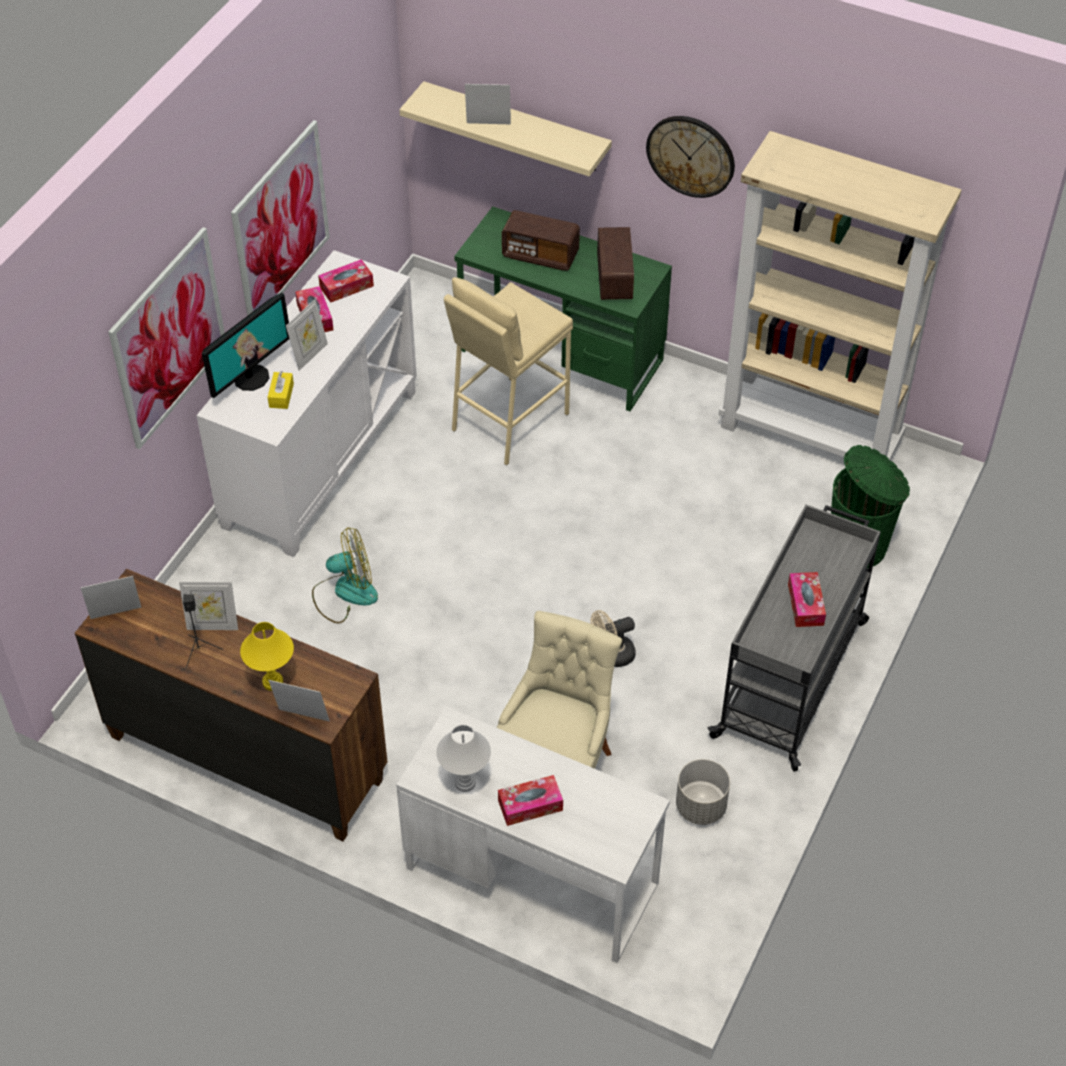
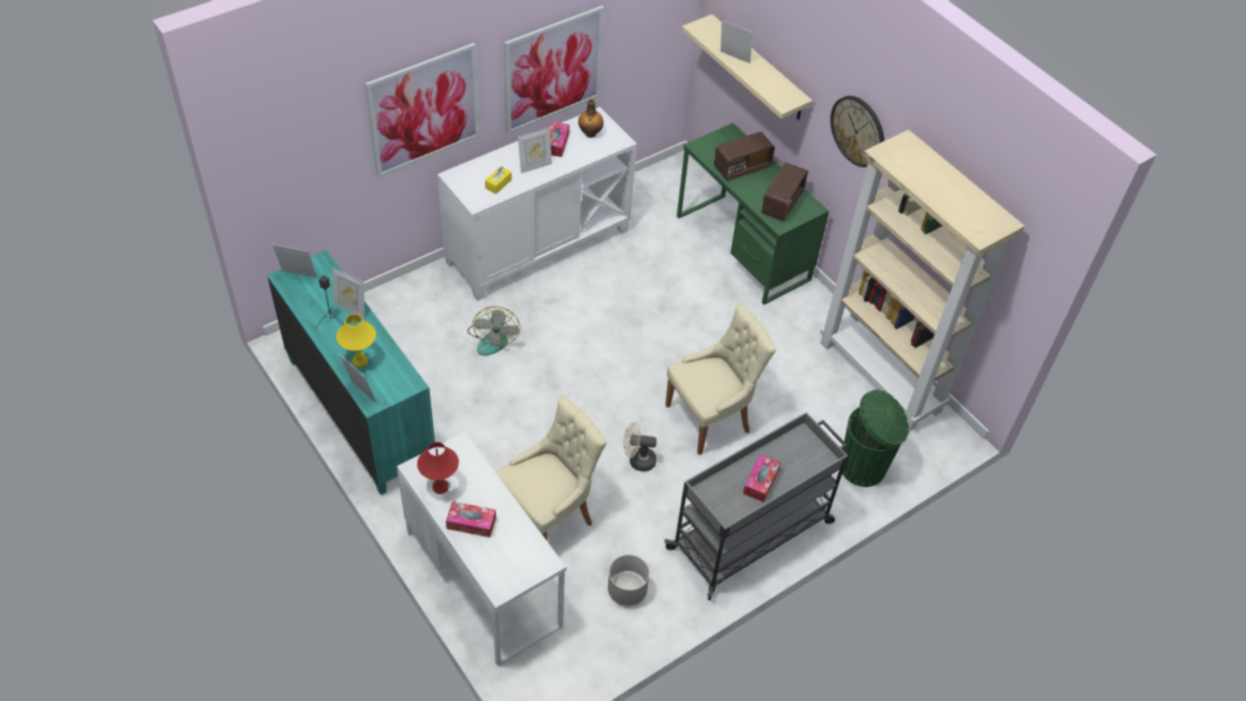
camera: 25 degrees right, 0 degrees up
brown dresser [75,569,387,841] -> turquoise dresser [267,250,435,495]
monitor [202,293,289,398] -> none
fan [312,527,378,624] -> fan turned 75 degrees clockwise [467,306,521,356]
tissue box [318,259,374,303] -> bottle [578,99,604,138]
white table lamp [436,725,491,792] -> red table lamp [417,442,459,494]
beige stool [444,277,573,465] -> none
radio [502,210,580,271] -> radio turned 75 degrees counterclockwise [714,132,775,180]
none -> beige chair [665,304,776,455]

